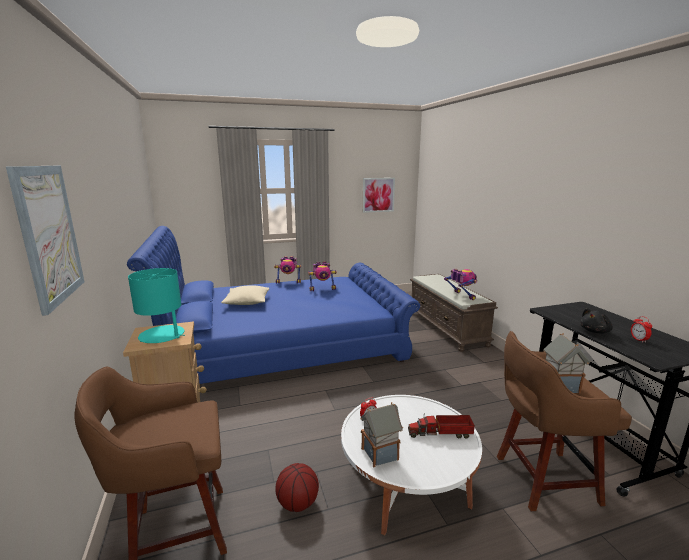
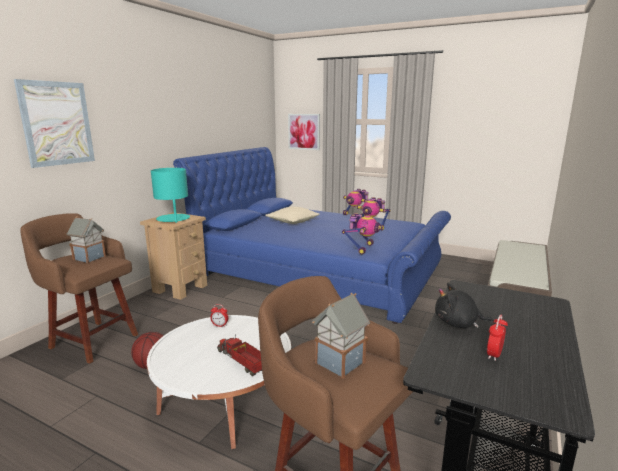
camera: 45 degrees right, 0 degrees up
toy house [360,402,403,468] -> toy house moved to [67,217,106,263]
picture [363,178,395,213] -> picture moved to [288,114,320,150]
toy robot [444,269,477,300] -> toy robot moved to [342,213,381,254]

